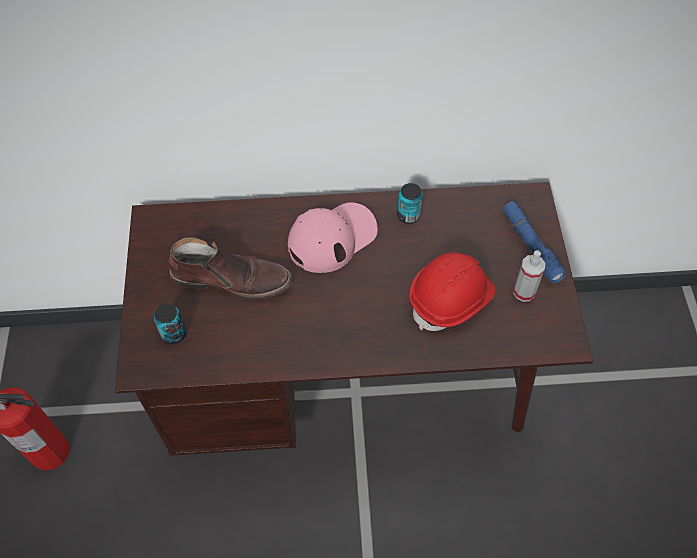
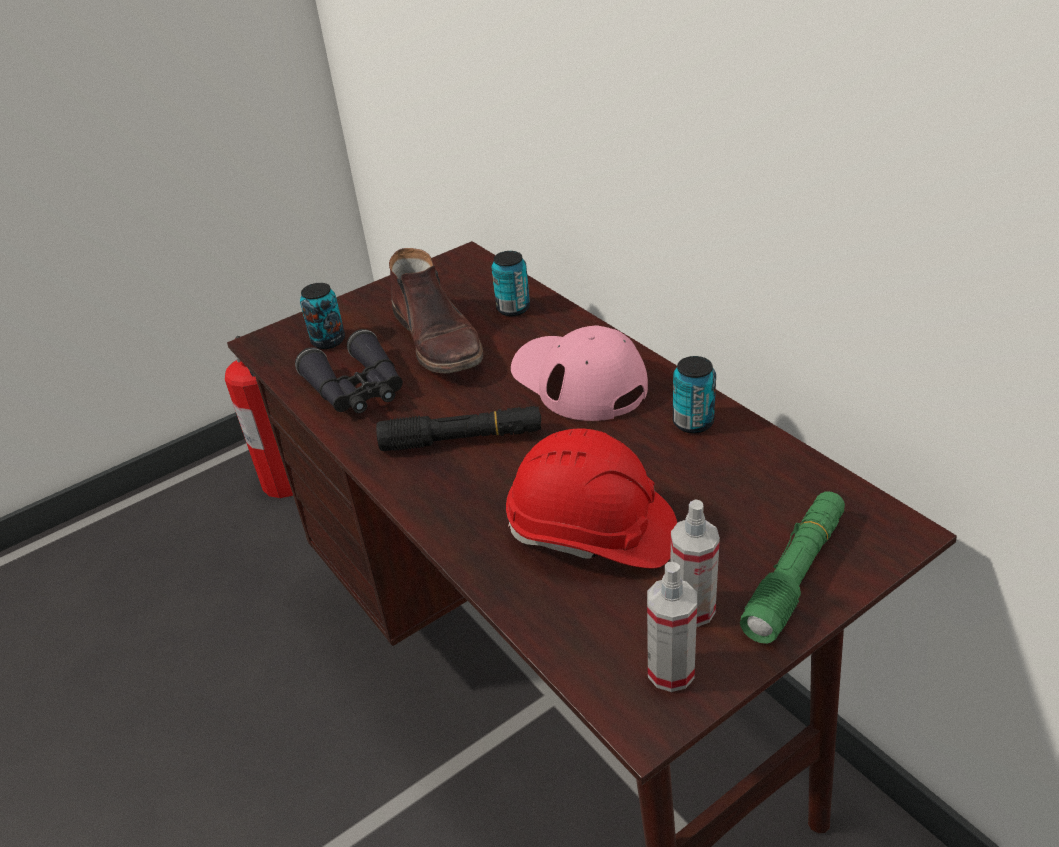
camera: 60 degrees right, 20 degrees down
pink cap [288,202,378,273] -> pink cap turned 150 degrees counterclockwise [511,325,648,421]
blue flashlight [503,201,566,284] -> green flashlight [740,491,845,644]
none -> black binoculars [295,329,403,413]
none -> black flashlight [376,406,541,451]
none -> can [491,251,530,316]
none -> spray bottle [647,562,697,692]

